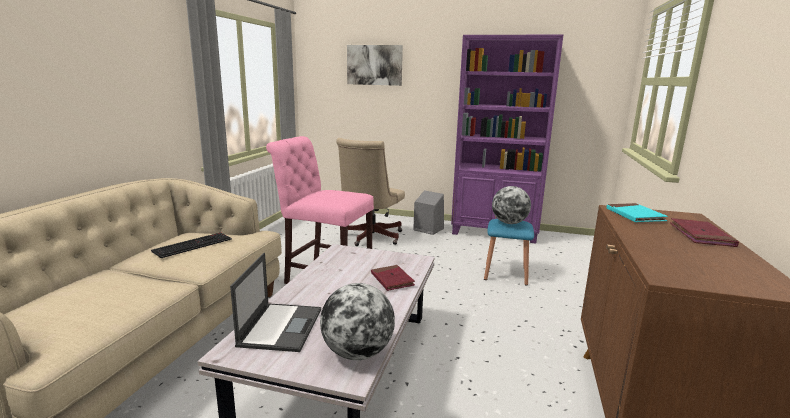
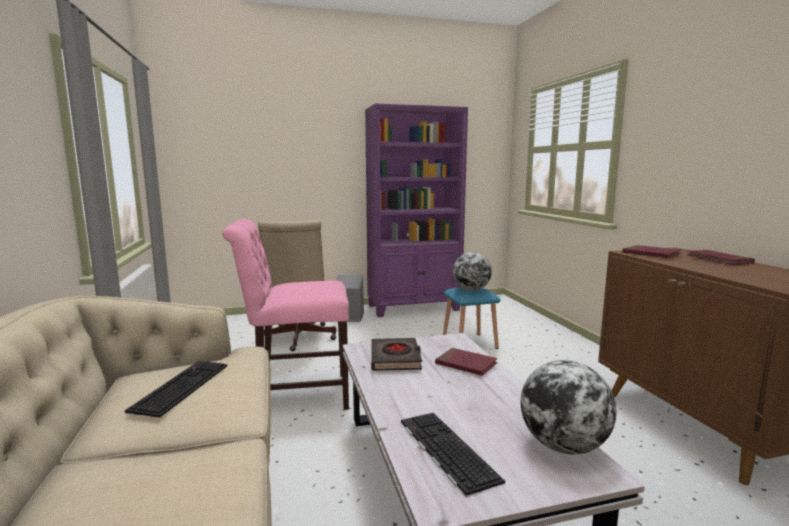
camera: 30 degrees left, 5 degrees down
laptop [230,253,321,352] -> keyboard [401,413,505,497]
picture [347,45,403,86] -> none
turquoise book [606,203,668,222] -> red book [622,245,682,258]
none -> black book [371,338,422,371]

